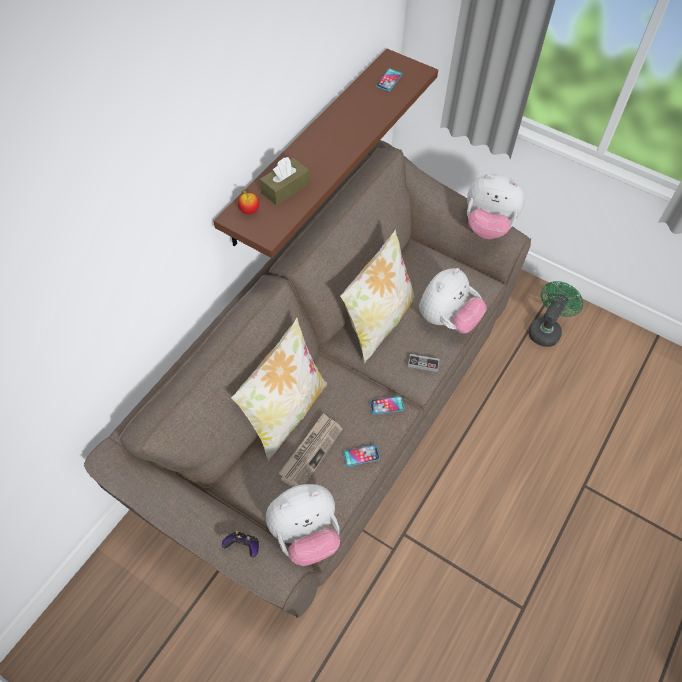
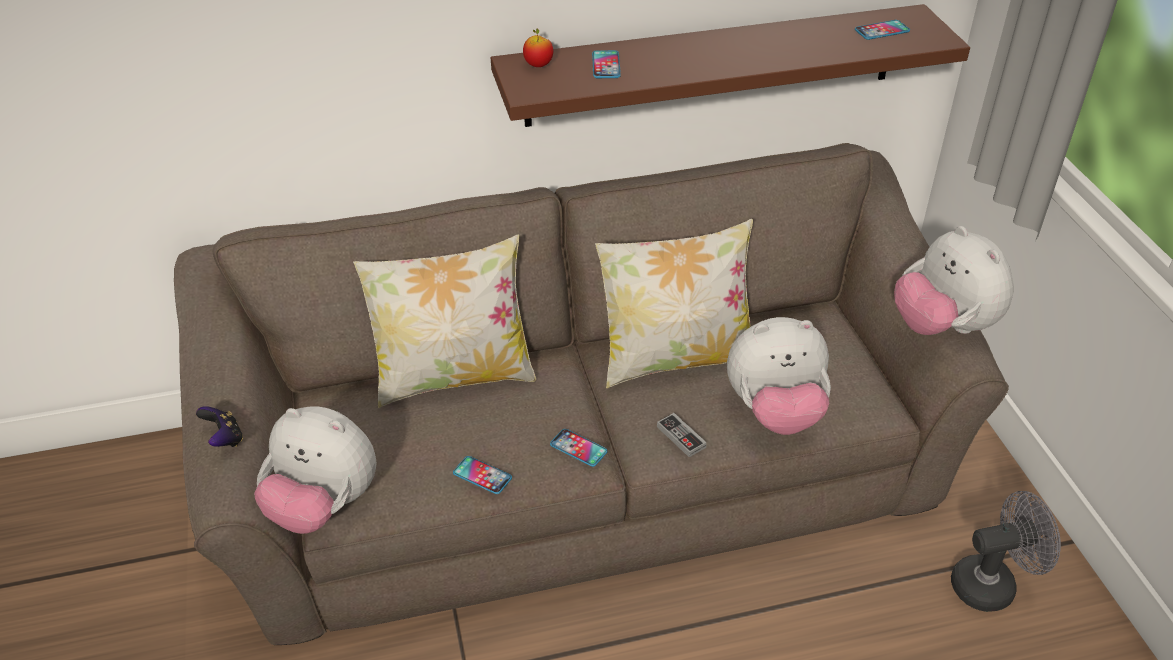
camera: 45 degrees right, 15 degrees down
brown tissue box [260,157,309,206] -> phone [592,50,621,78]
newspaper [278,413,342,487] -> none
green fan [528,281,583,347] -> grey fan [951,491,1061,612]

